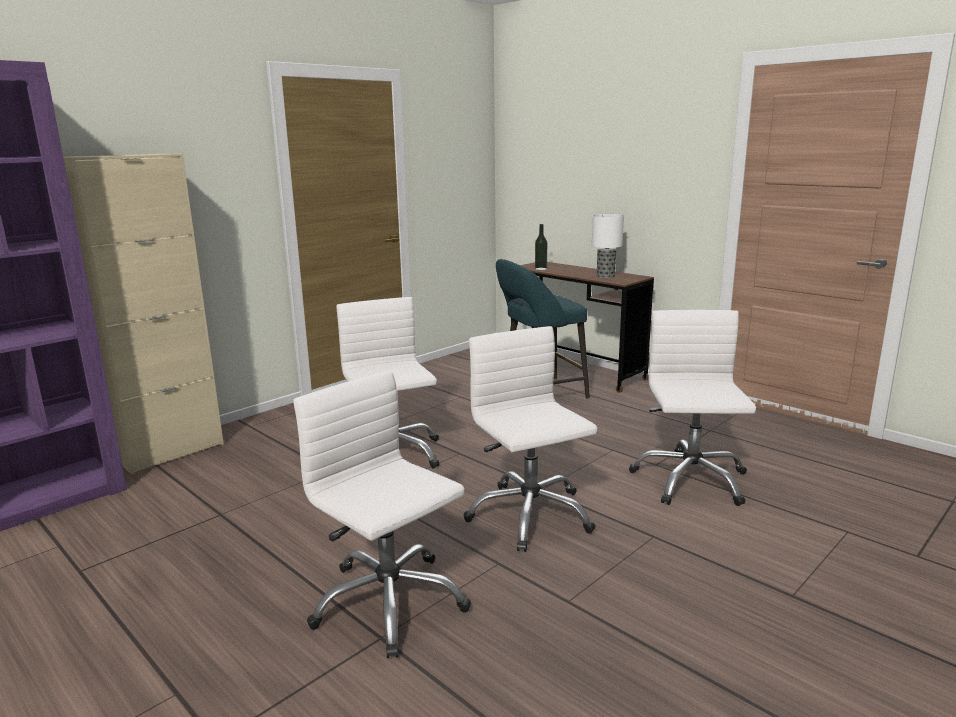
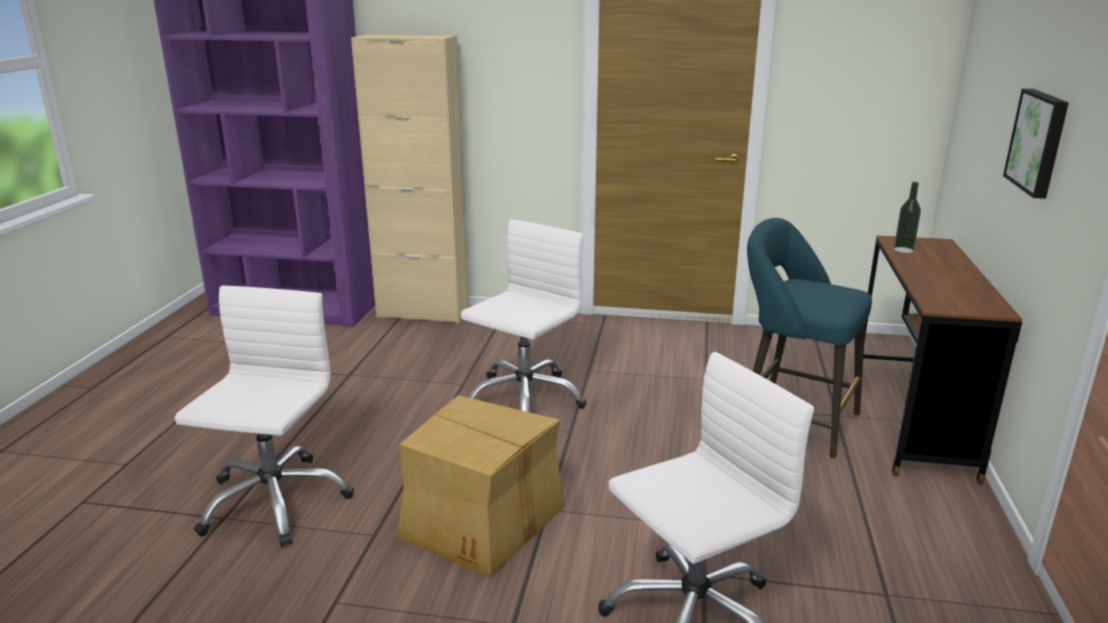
camera: 55 degrees right, 5 degrees up
white office chair [464,326,597,552] -> cardboard box [397,395,565,578]
table lamp [592,214,624,278] -> none
none -> picture [1003,89,1069,199]

